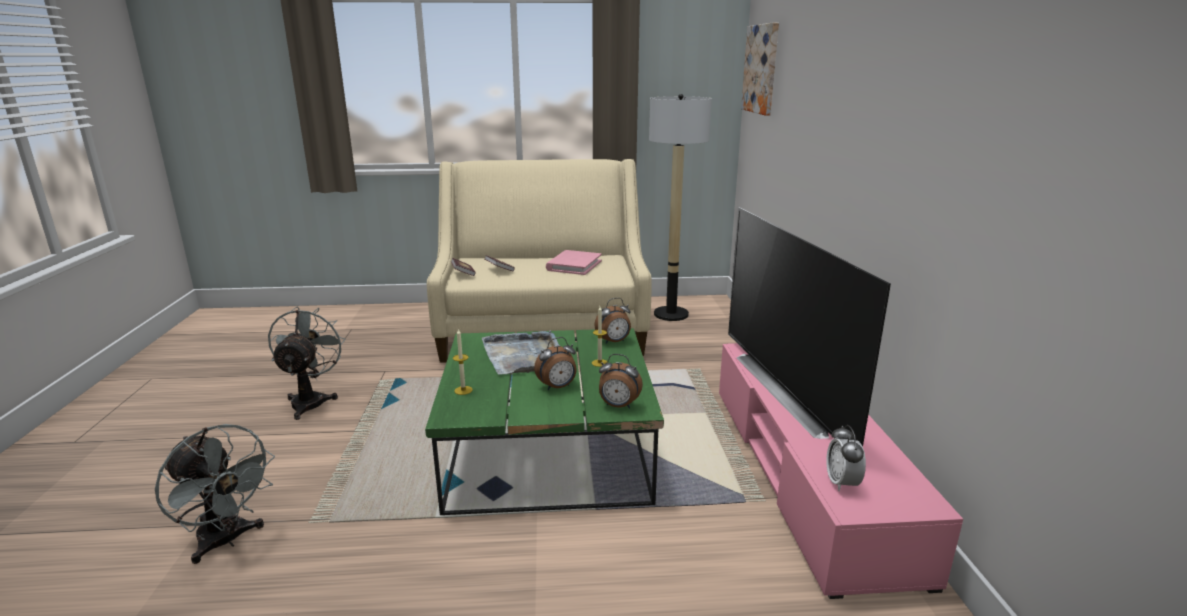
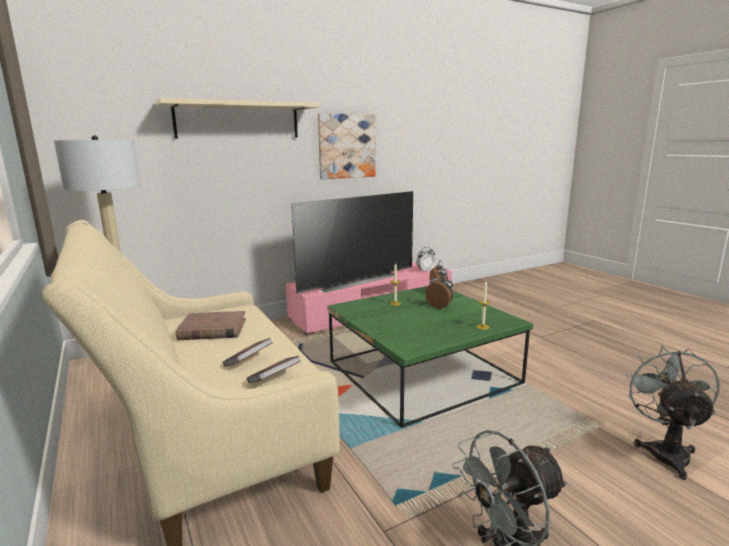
camera: 115 degrees left, 5 degrees down
grey tray [482,331,559,375] -> none
pink book [546,250,602,275] -> brown book [176,311,246,340]
alarm clock [595,298,631,344] -> none
picture [741,22,779,115] -> picture moved to [318,113,376,179]
none -> beige shelf [156,98,319,139]

